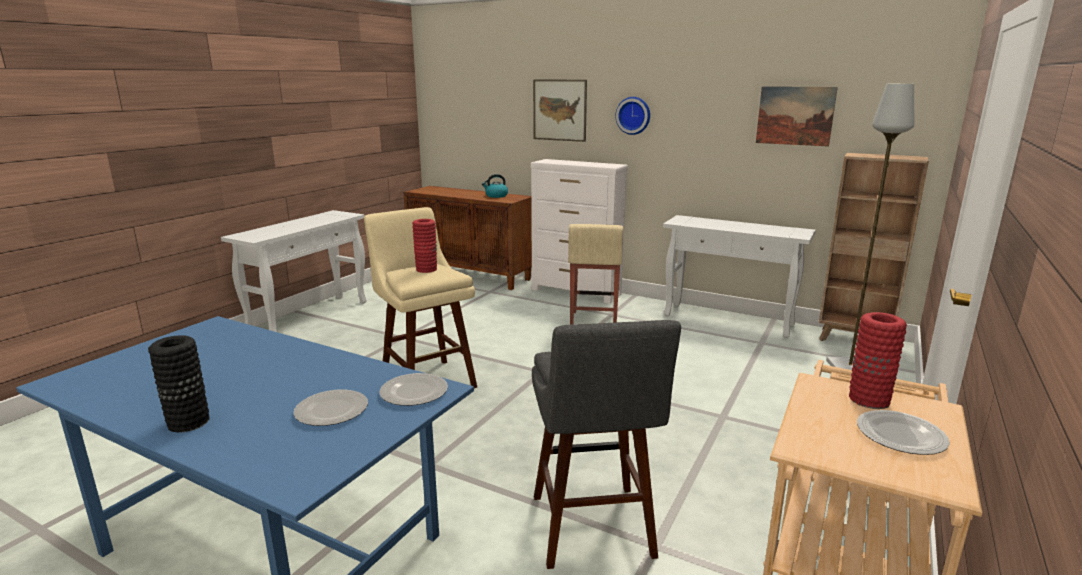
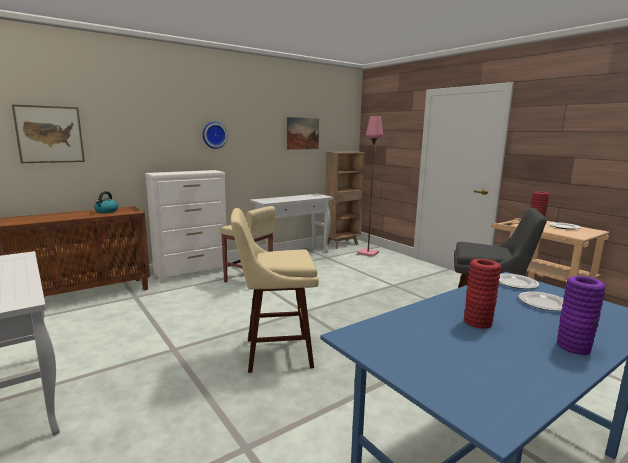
camera: 65 degrees left, 5 degrees down
black vase [148,335,209,432] -> purple vase [557,276,606,355]
red vase [412,219,437,273] -> red vase moved to [464,259,501,329]
picture [533,79,587,142] -> picture moved to [12,104,85,163]
grey floor lamp [826,84,915,370] -> pink floor lamp [357,116,383,257]

